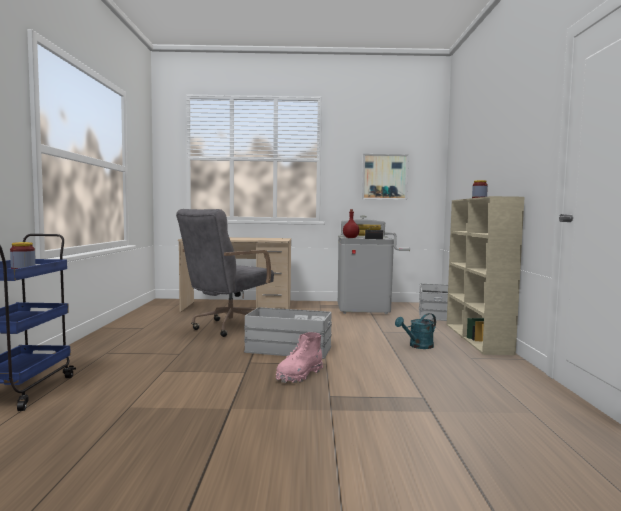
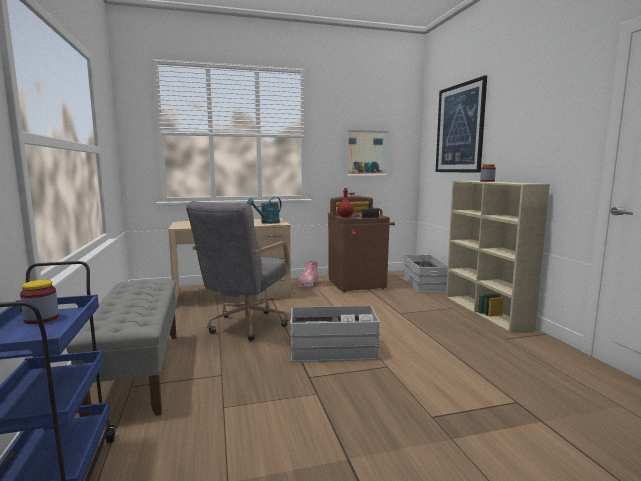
camera: 15 degrees left, 5 degrees up
pink boot [276,332,323,383] -> pink boot moved to [297,260,319,288]
grey washing machine [338,215,410,314] -> brown washing machine [328,192,395,292]
turquoise watering can [395,313,436,349] -> turquoise watering can moved to [247,197,282,224]
none -> grey bench [66,279,177,417]
none -> picture [436,75,487,173]

